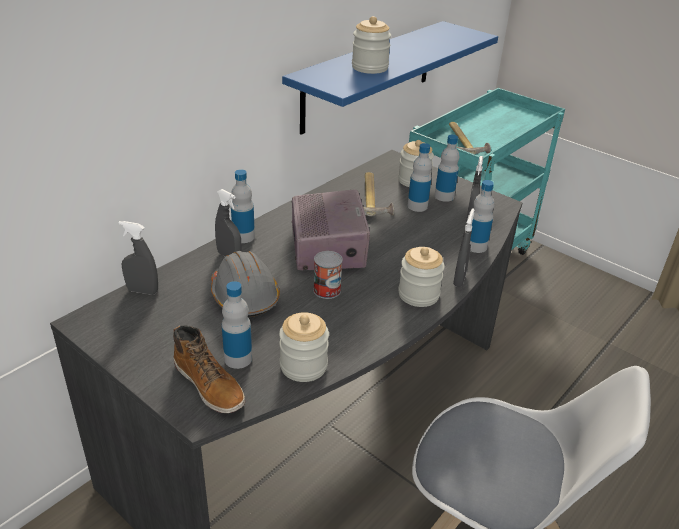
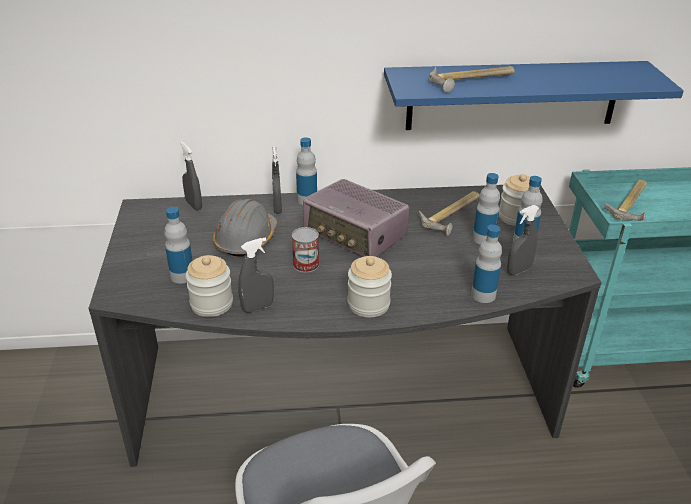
camera: 45 degrees right, 0 degrees up
boot [173,326,245,413] -> none
radio [291,189,370,270] -> radio turned 90 degrees clockwise [303,179,409,257]
jar [352,16,391,74] -> hammer [429,66,515,93]
grey spray bottle [453,208,475,287] -> grey spray bottle moved to [238,238,274,313]

